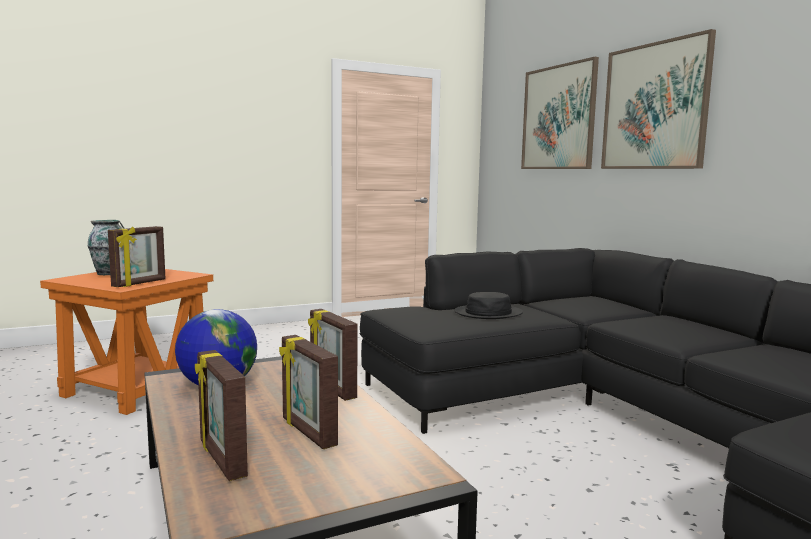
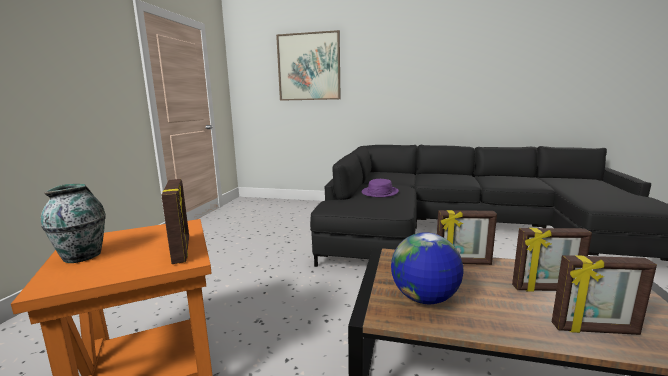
camera: 50 degrees left, 5 degrees up
black hat [454,292,523,319] -> purple hat [362,179,399,197]
picture [601,29,716,169] -> none

